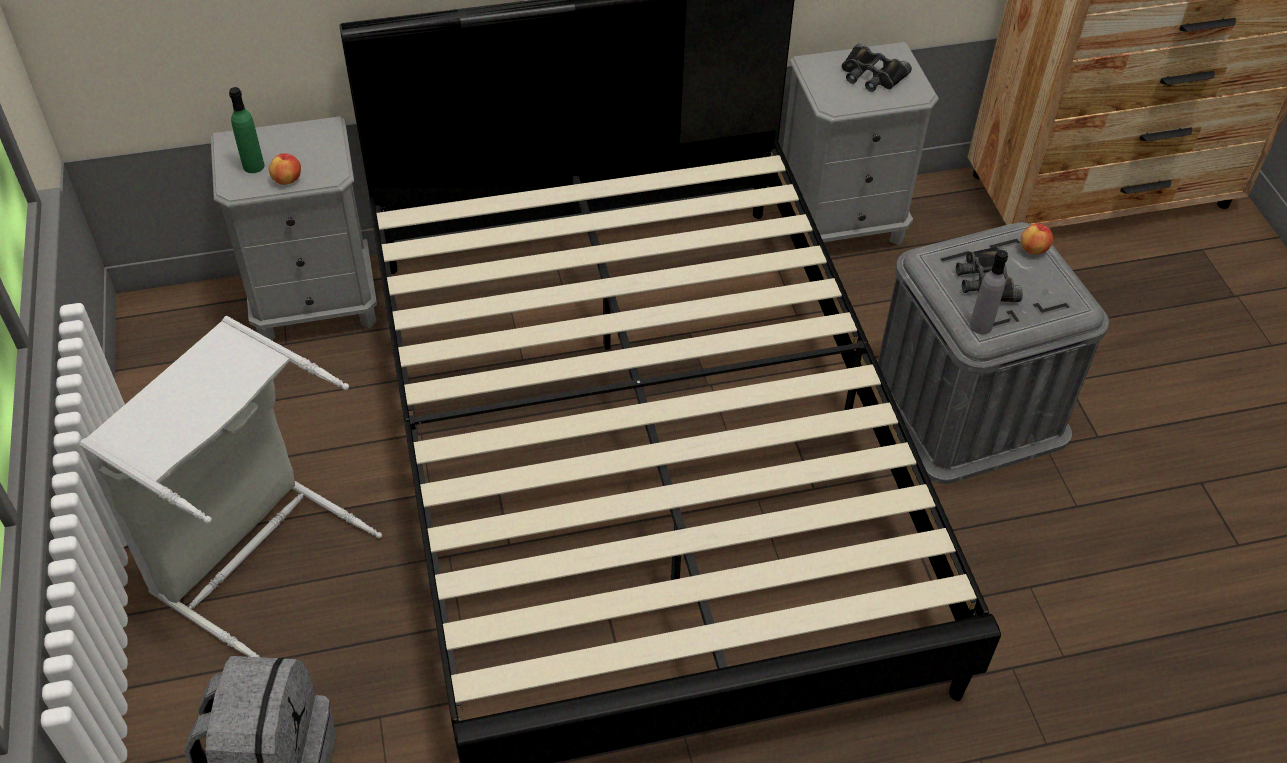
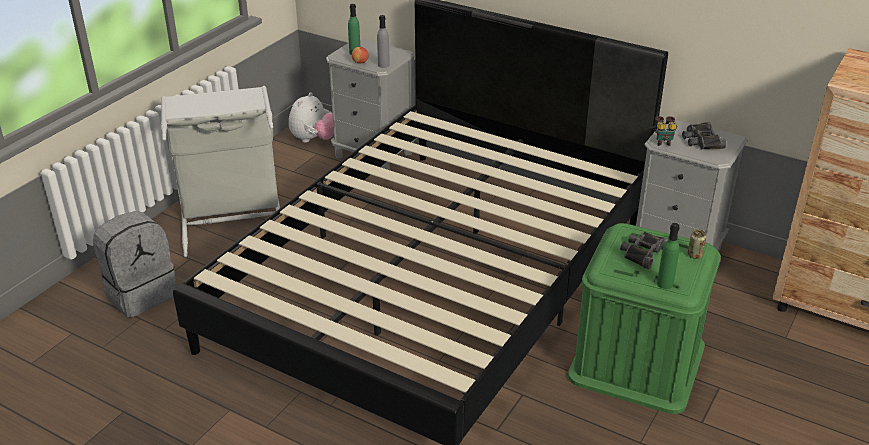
camera: 45 degrees right, 15 degrees down
grey storage box [877,222,1109,484] -> green storage box [568,223,721,414]
grey bottle [970,250,1008,334] -> grey bottle moved to [377,15,390,68]
apple [1021,224,1053,254] -> can [688,229,706,259]
none -> plush toy [289,92,334,143]
none -> binoculars [650,116,677,146]
none -> green bottle [657,223,680,289]

